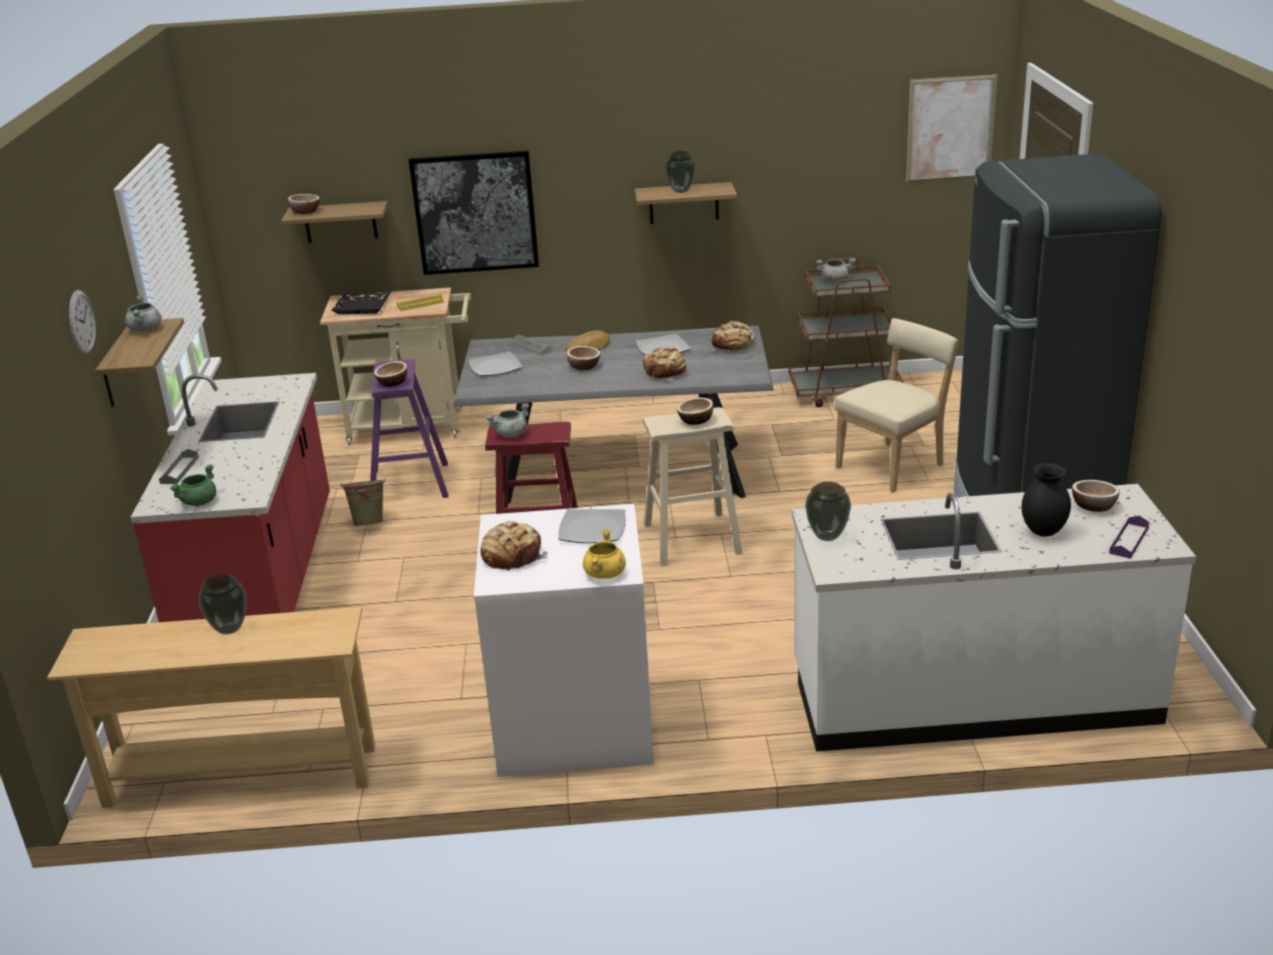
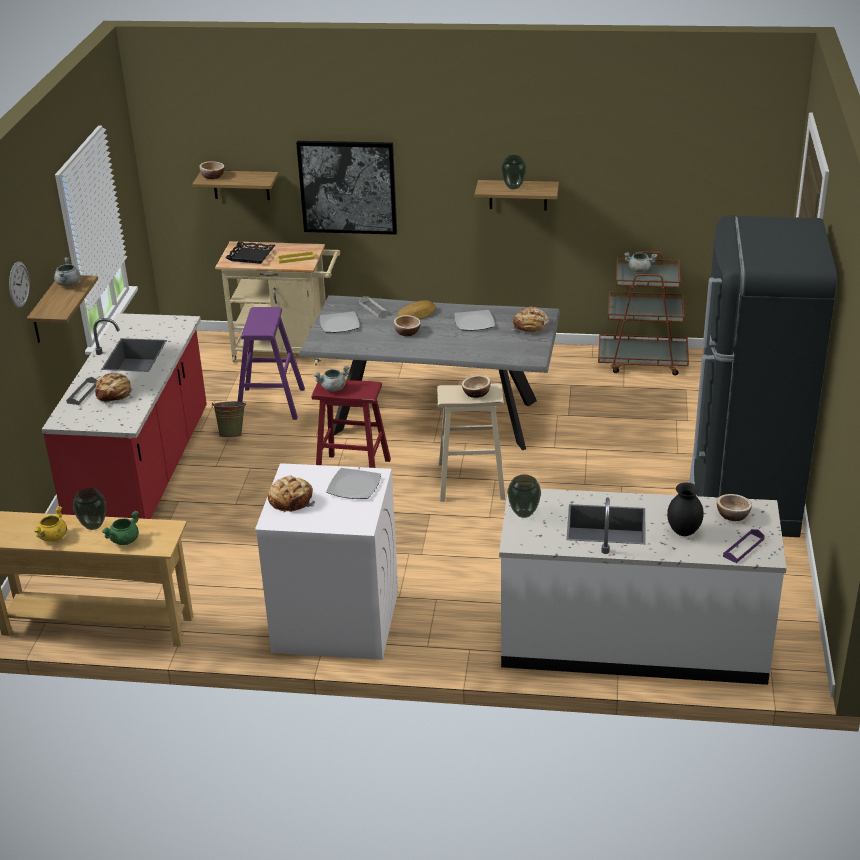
camera: 10 degrees right, 5 degrees up
green cooking pot [170,465,216,506] -> green cooking pot moved to [102,511,139,545]
bowl [374,361,408,387] -> none
yellow cooking pot [583,529,626,579] -> yellow cooking pot moved to [33,506,67,542]
bread [643,347,688,381] -> bread moved to [95,373,132,405]
beige chair [834,318,959,492] -> none
picture [905,73,998,183] -> none

